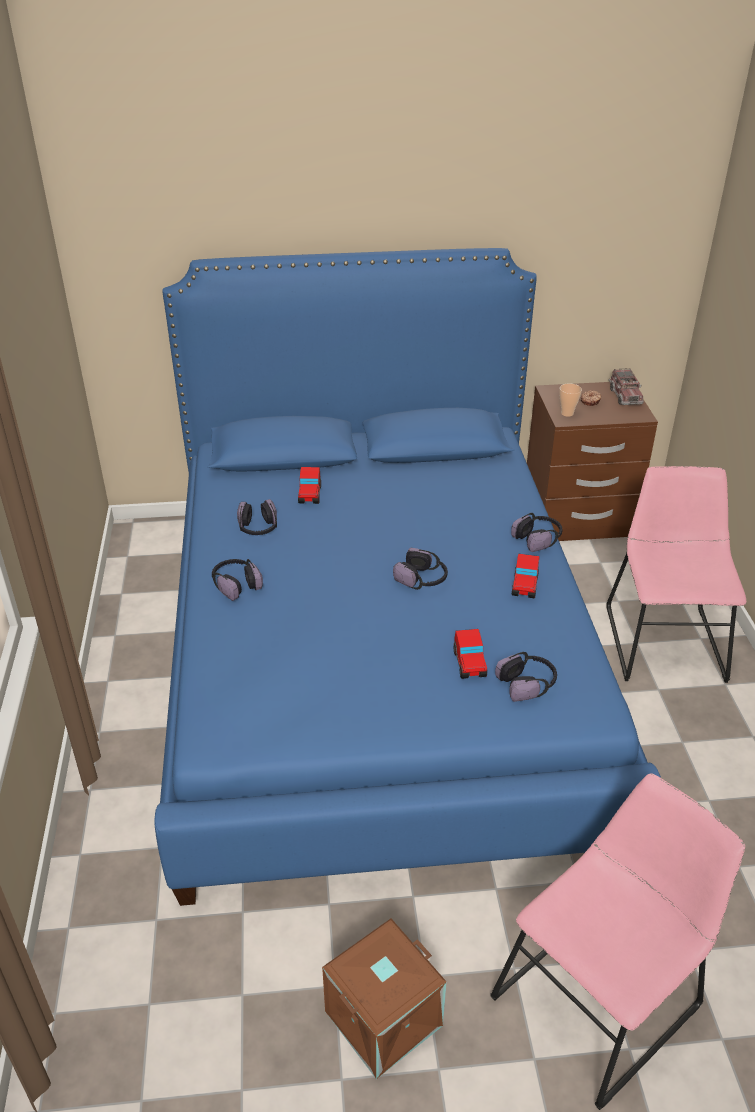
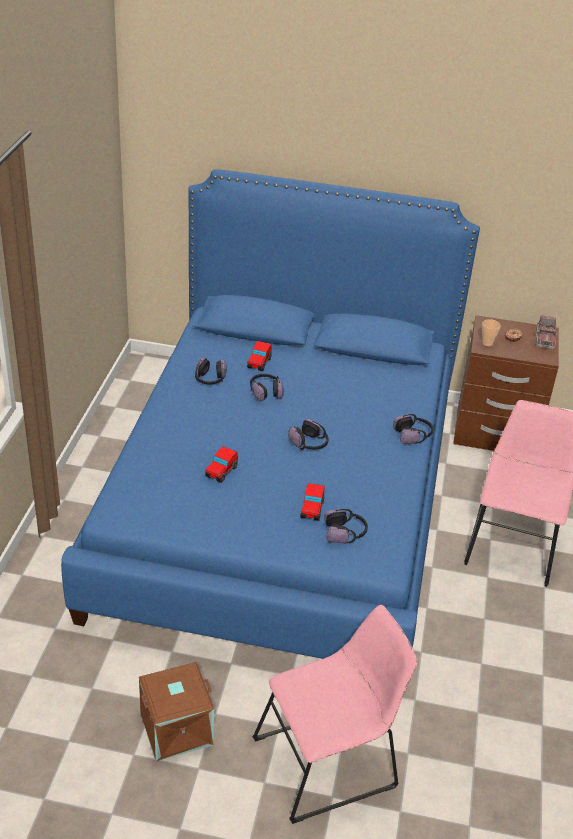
camera: 15 degrees right, 0 degrees up
headphones [212,559,263,601] -> headphones moved to [250,374,284,402]
toy car [512,554,540,598] -> toy car moved to [205,446,238,483]

